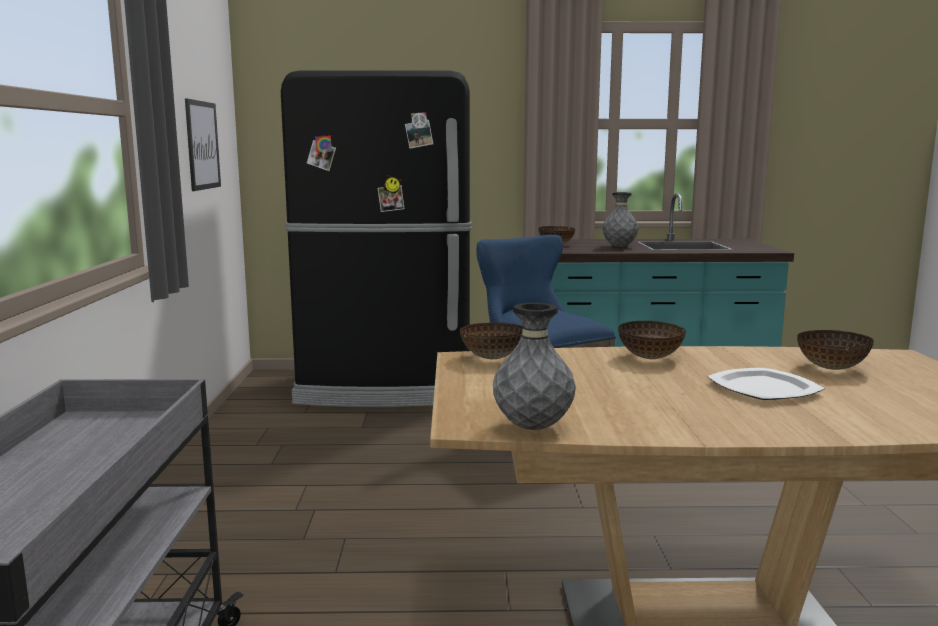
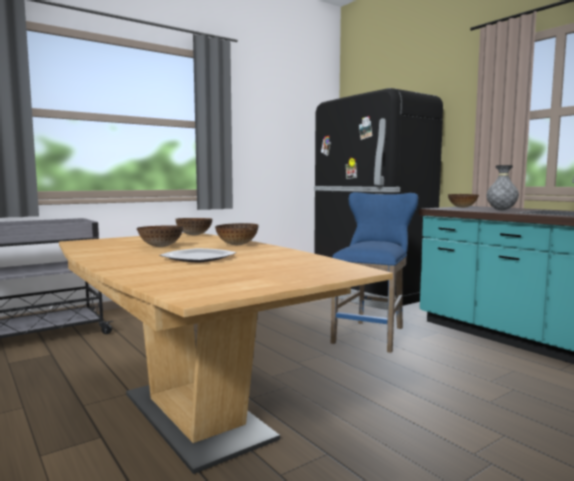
camera: 55 degrees right, 5 degrees down
picture [185,99,221,191] -> none
grey vase [493,303,576,430] -> none
bowl [797,330,874,370] -> bowl moved to [137,225,183,247]

